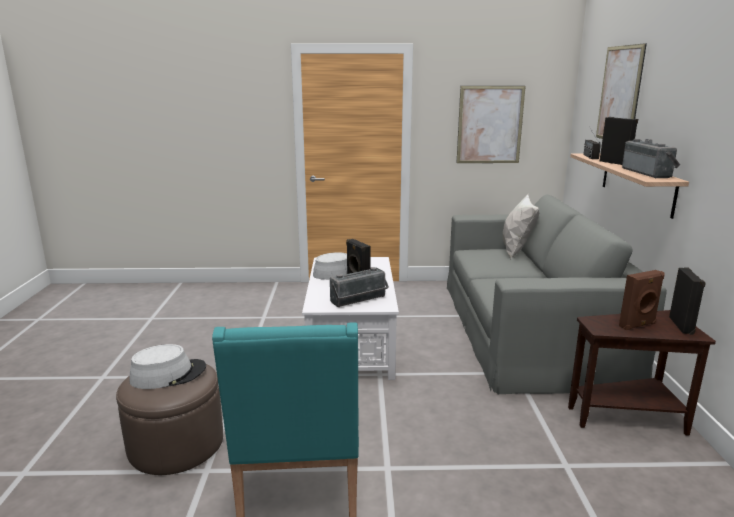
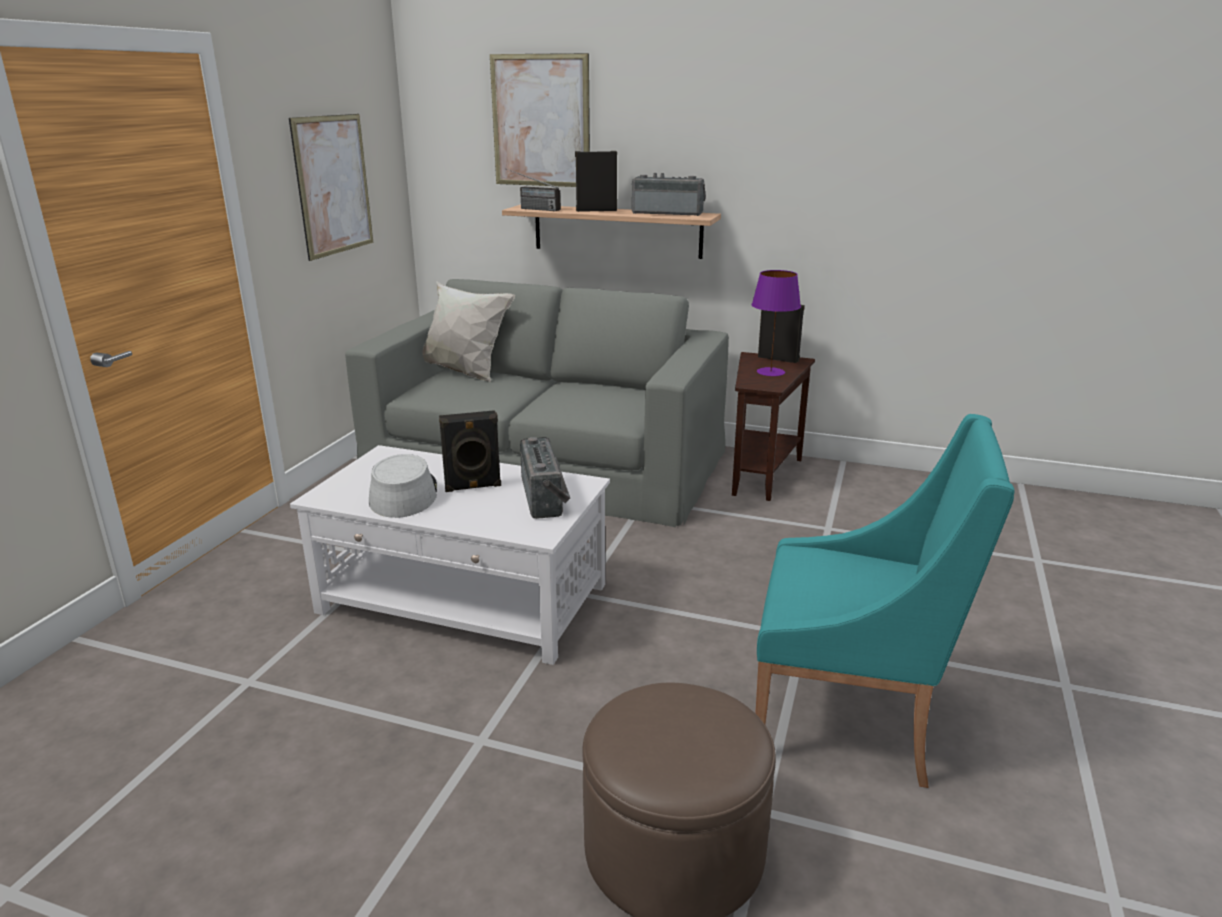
camera: 70 degrees left, 5 degrees up
grey hat [129,344,206,389] -> none
brown speaker [619,270,665,330] -> purple table lamp [752,270,801,376]

